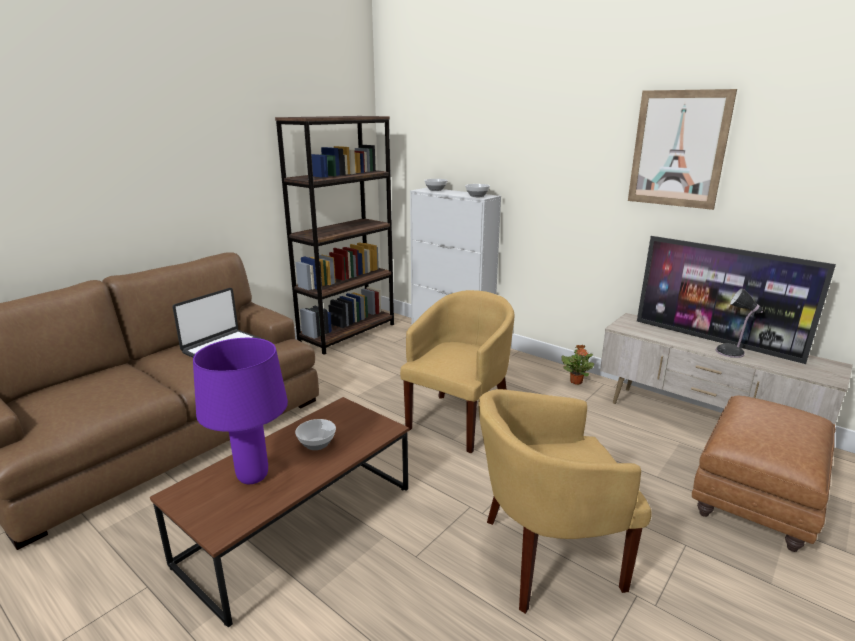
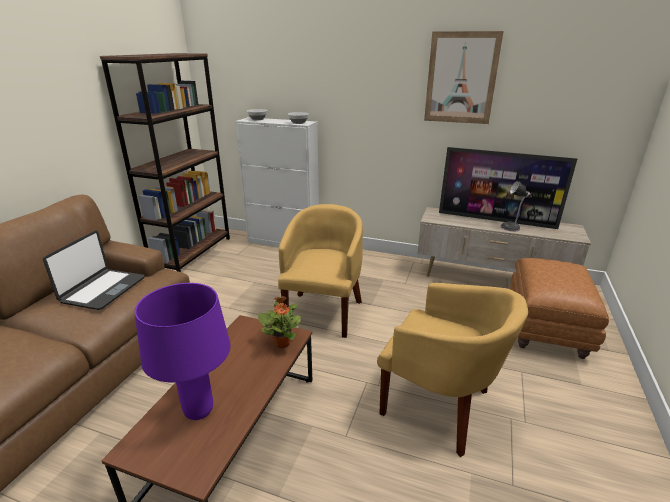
camera: 20 degrees left, 5 degrees up
bowl [295,419,336,450] -> none
yellow armchair [478,389,652,614] -> yellow armchair turned 120 degrees counterclockwise [377,283,528,457]
potted plant [562,345,594,385] -> potted plant moved to [258,296,301,348]

